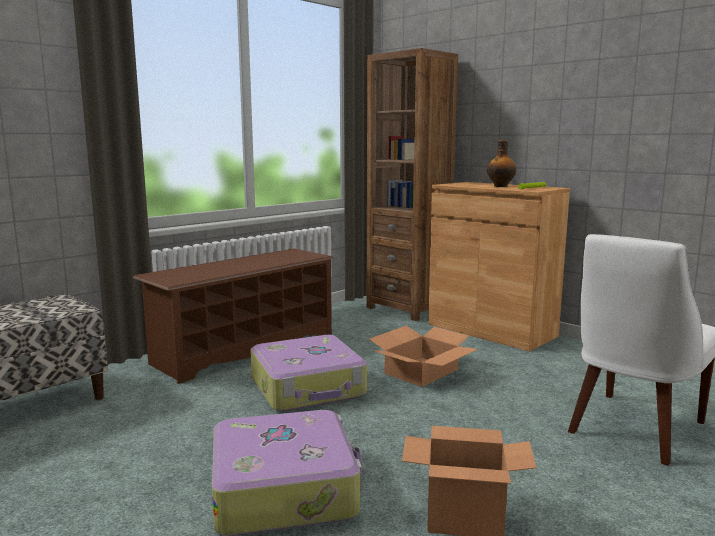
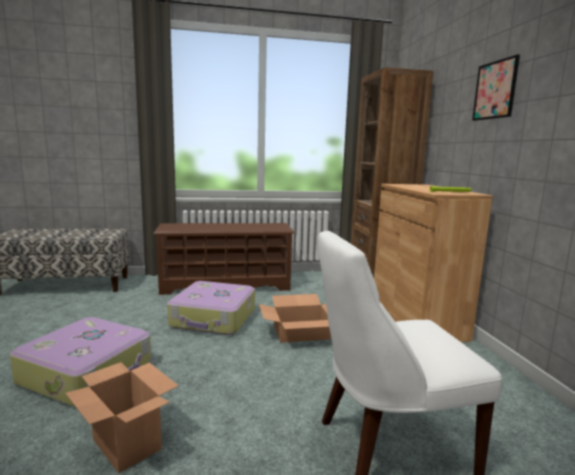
camera: 35 degrees right, 0 degrees up
bottle [487,140,516,187] -> none
none -> picture [472,54,520,121]

